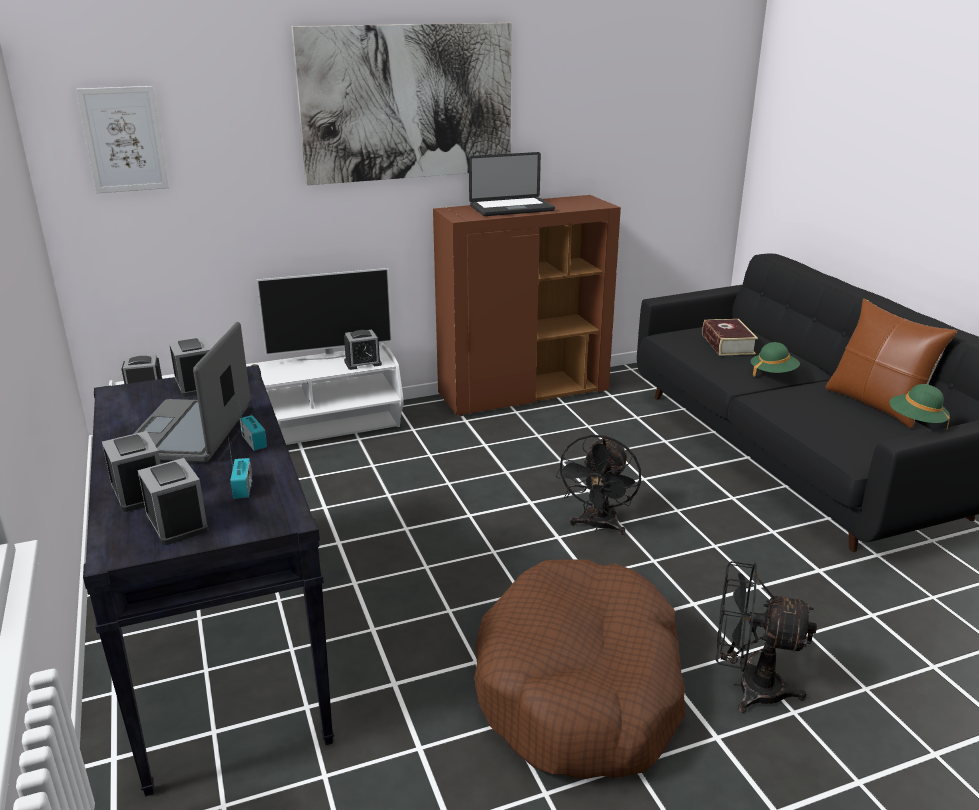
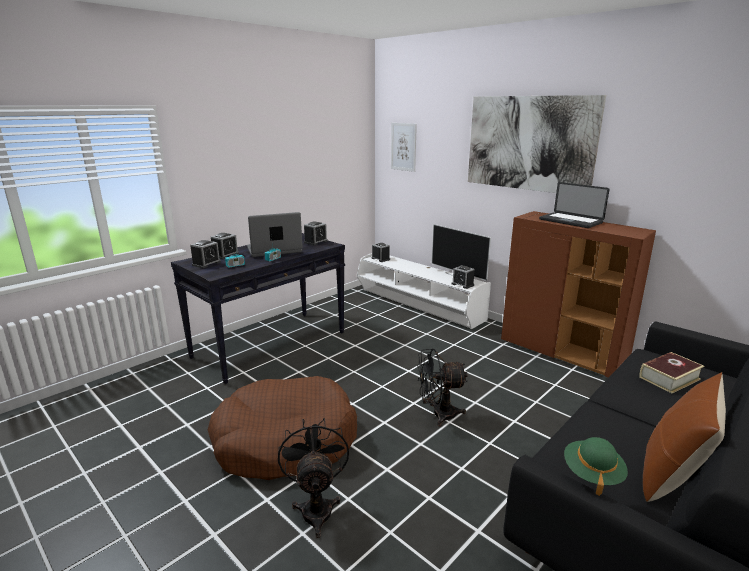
camera: 65 degrees right, 5 degrees down
green hat [751,342,800,376] -> none

